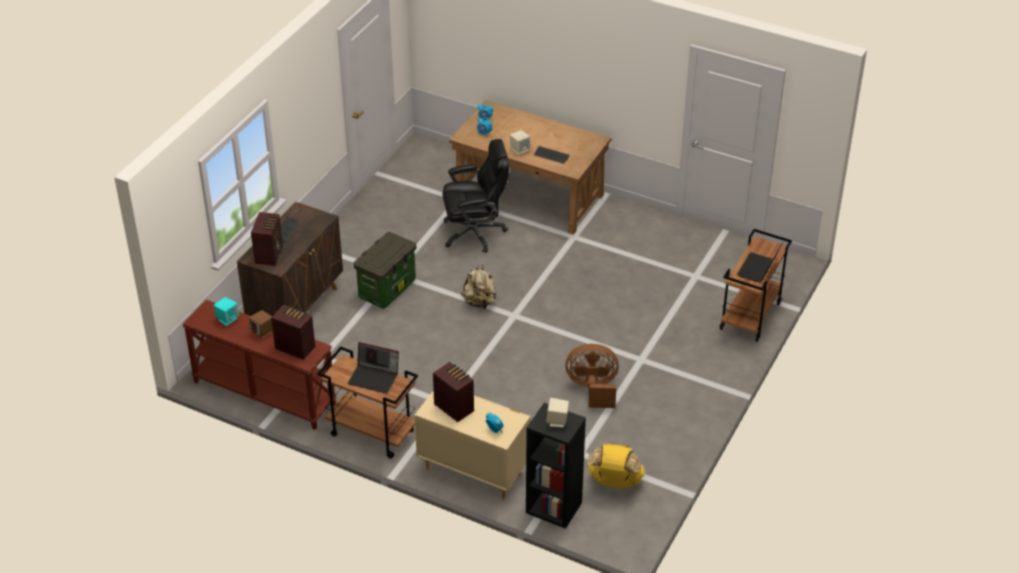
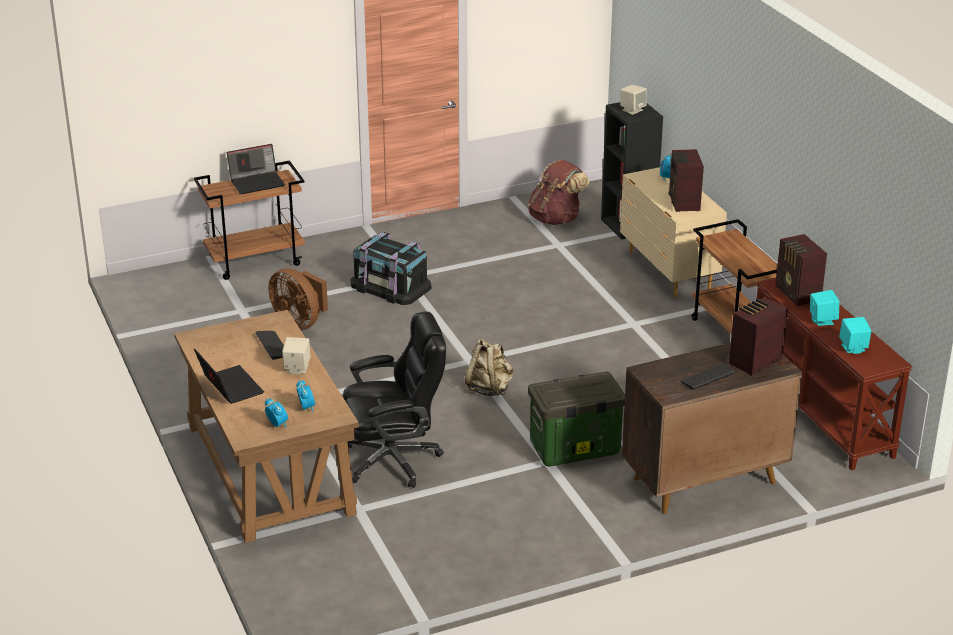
camera: 140 degrees left, 10 degrees down
brown speaker [249,310,273,339] -> turquoise speaker [810,290,840,326]
laptop [348,342,399,393] -> laptop moved to [194,348,264,404]
black office chair [443,139,509,253] -> black office chair turned 135 degrees clockwise [343,312,446,488]
brown fan [565,344,619,408] -> brown fan moved to [268,268,328,330]
yellow backpack [587,442,645,489] -> brown backpack [528,160,589,225]
none -> black storage box [350,232,432,305]

